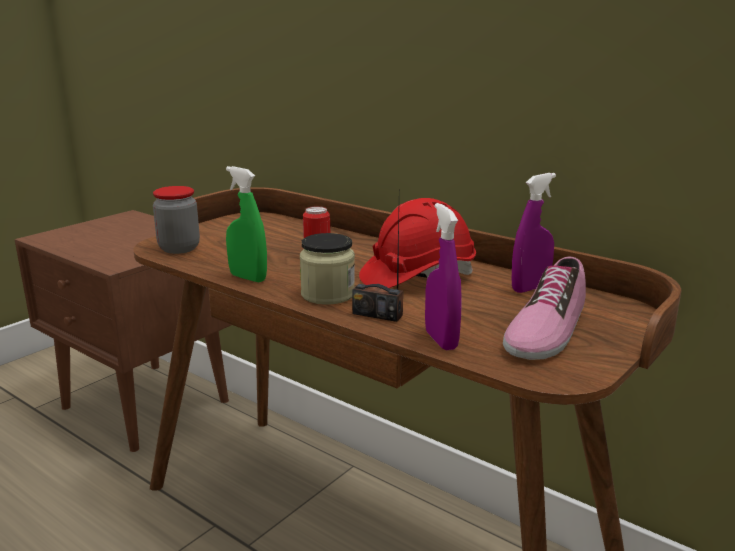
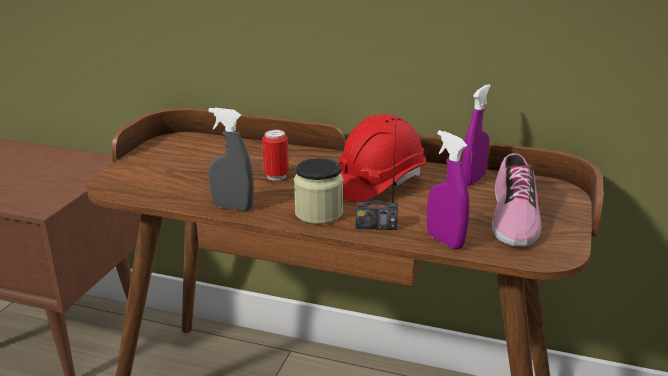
camera: 20 degrees left, 5 degrees up
jar [153,186,200,254] -> none
green spray bottle [226,166,267,282] -> grey spray bottle [208,108,254,211]

